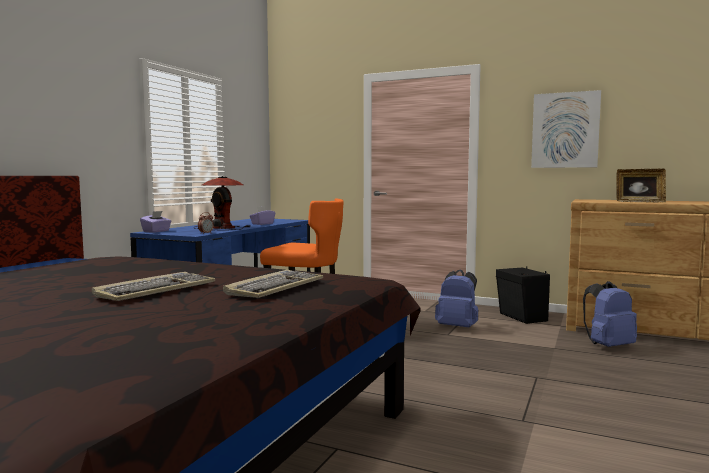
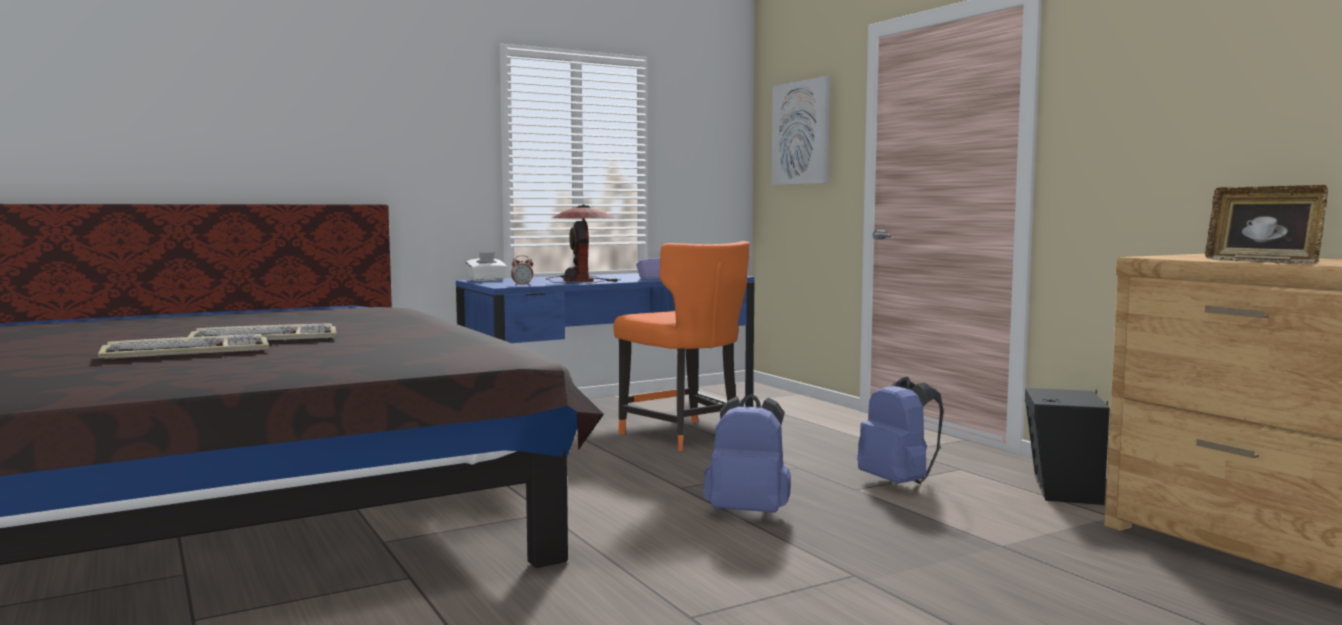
camera: 35 degrees right, 0 degrees up
purple tissue box [140,211,172,233] -> white tissue box [466,252,507,281]
keyboard [223,270,323,298] -> keyboard moved to [98,334,269,359]
picture [531,90,601,168] -> picture moved to [771,76,830,185]
blue backpack [583,281,637,347] -> blue backpack moved to [704,394,791,513]

